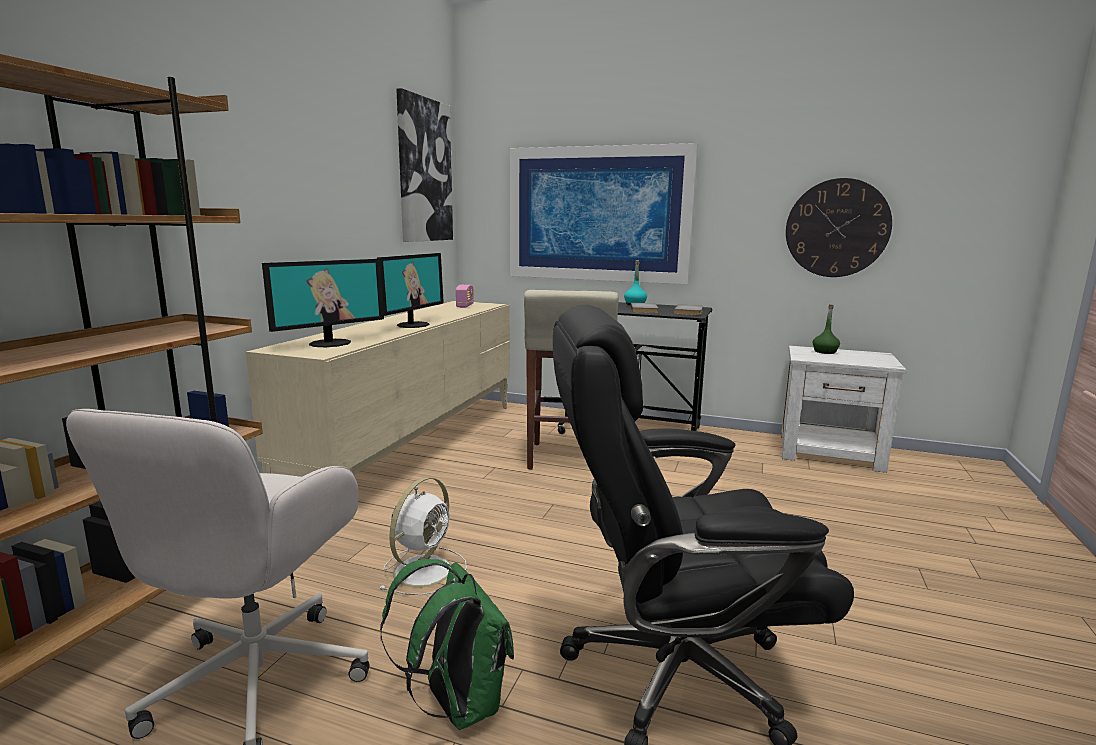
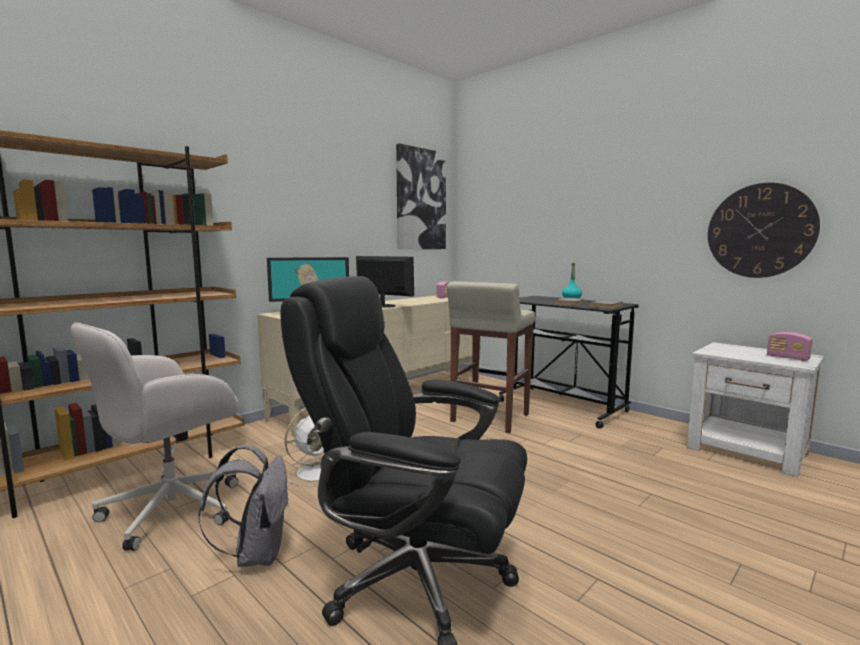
camera: 25 degrees right, 5 degrees down
monitor [377,253,444,328] -> monitor turned 105 degrees counterclockwise [356,256,414,308]
green backpack [380,559,514,730] -> grey backpack [198,445,290,567]
picture [509,143,698,284] -> none
green bottle [813,304,840,354] -> none
none -> radio [767,332,813,361]

